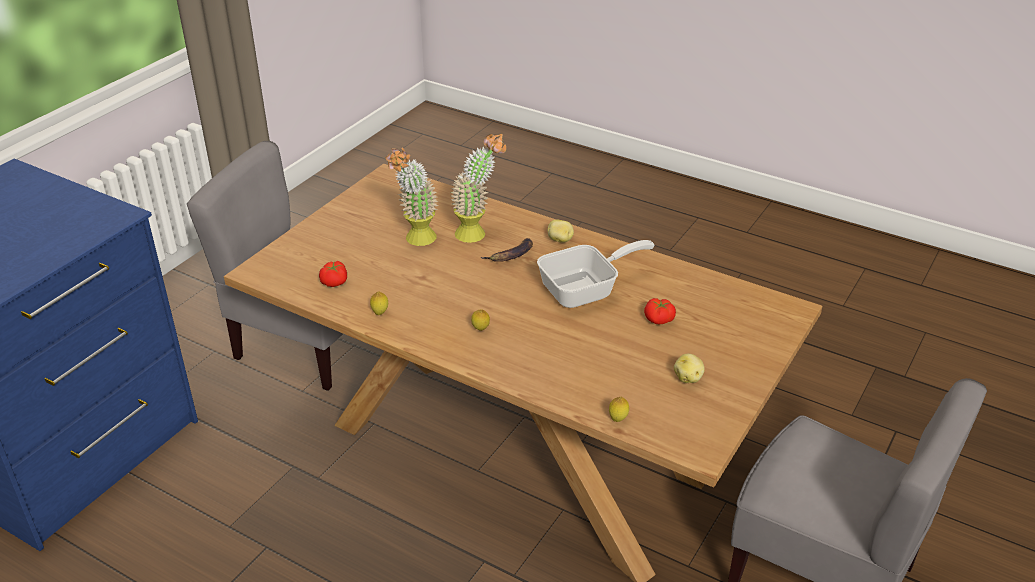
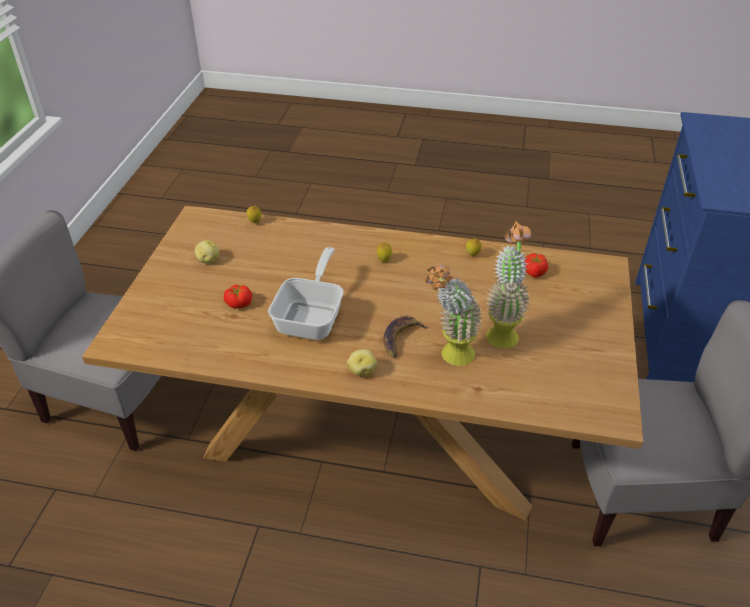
camera: 160 degrees right, 5 degrees up
frying pan [537,240,655,308] -> frying pan turned 150 degrees clockwise [268,247,344,340]

